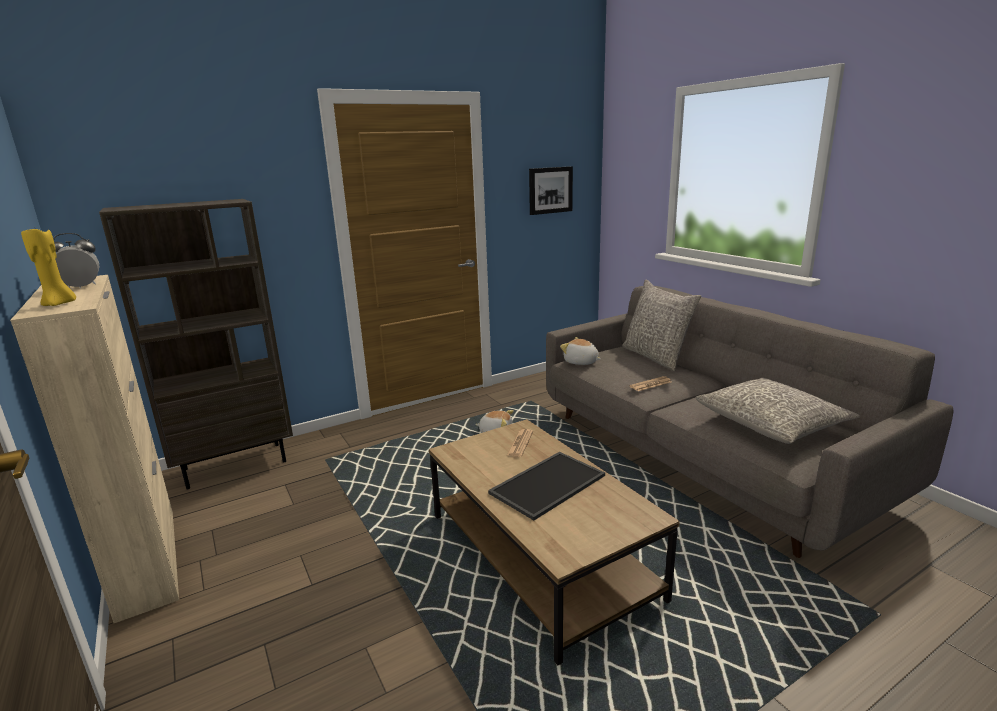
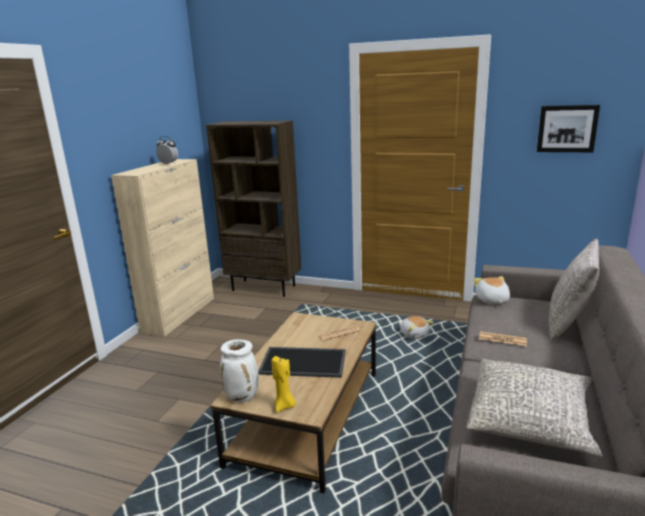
camera: 50 degrees right, 0 degrees up
yellow candle [21,227,76,306] -> yellow candle moved to [272,356,296,412]
none -> white vase [220,340,259,402]

